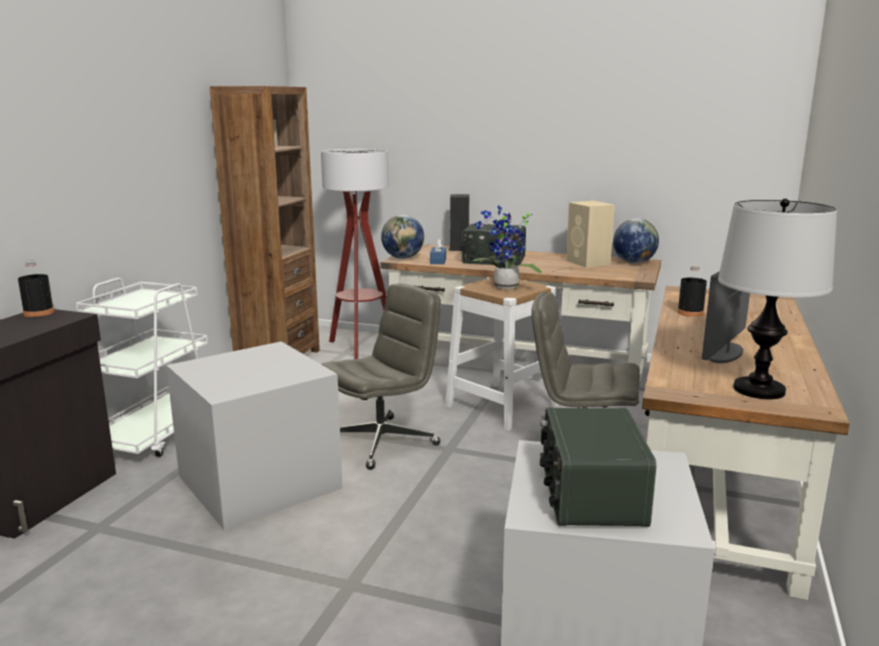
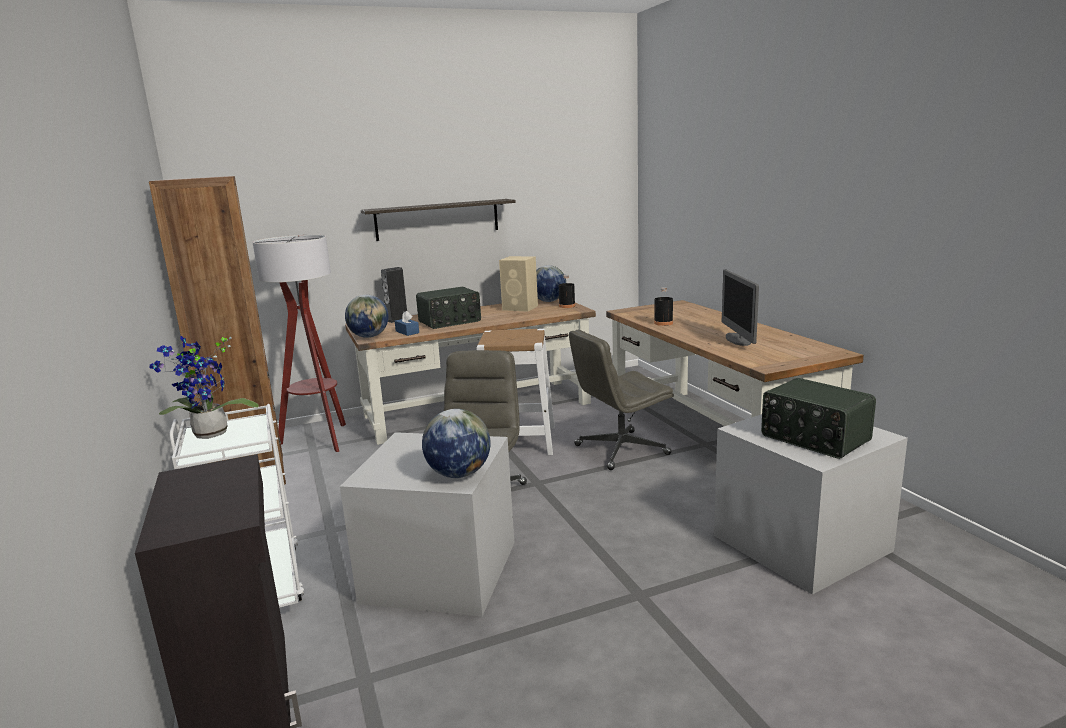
camera: 40 degrees left, 0 degrees up
black bottle [18,261,54,317] -> black bottle moved to [559,275,575,308]
potted plant [473,206,542,289] -> potted plant moved to [150,336,259,439]
table lamp [718,199,837,399] -> none
none -> shelf [361,199,516,241]
none -> globe [422,409,491,478]

